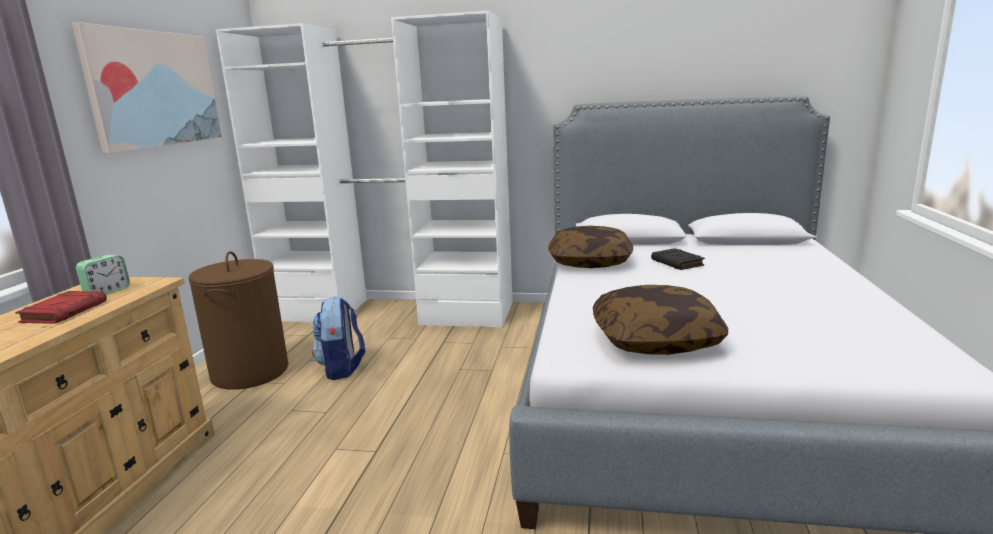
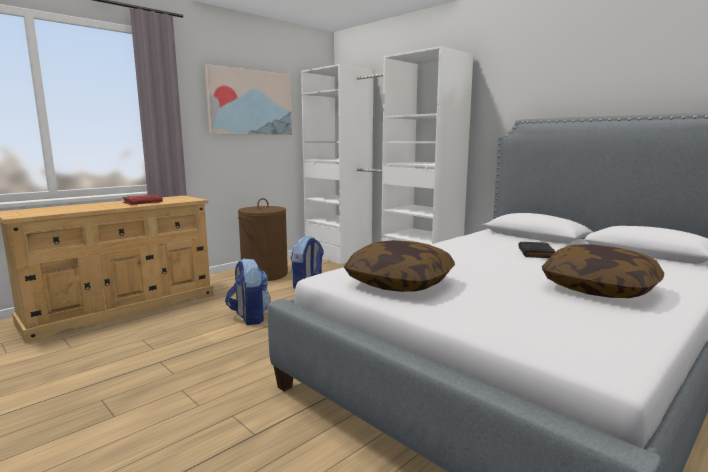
camera: 35 degrees right, 5 degrees down
alarm clock [76,255,130,294] -> none
pillow [548,226,633,268] -> pillow moved to [542,244,664,298]
none -> backpack [225,258,271,325]

